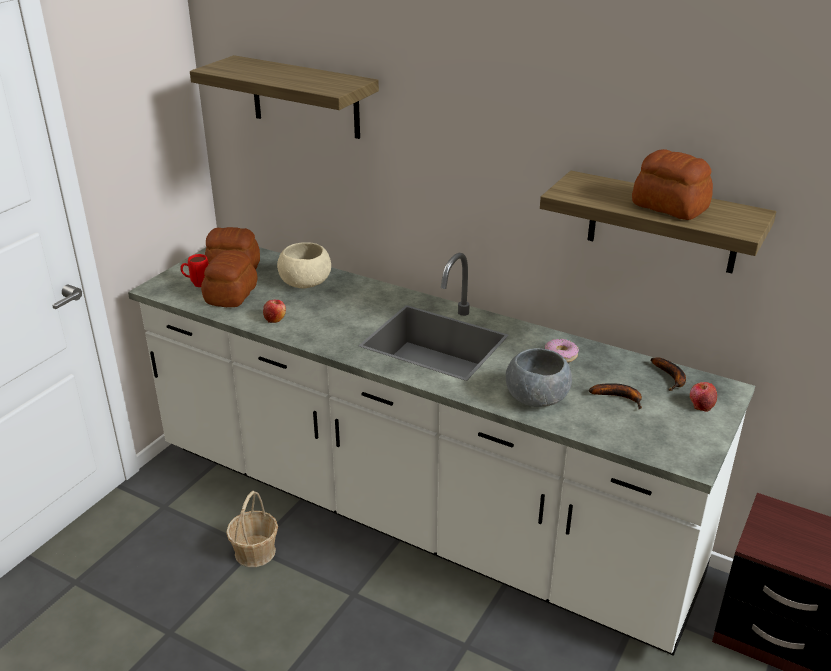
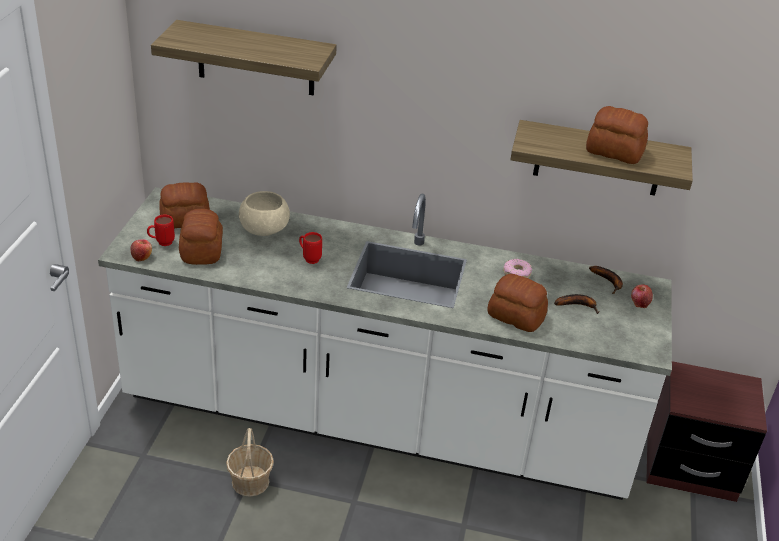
camera: 20 degrees left, 5 degrees up
apple [263,300,286,323] -> apple moved to [131,239,152,261]
grey bowl [506,348,572,407] -> bread [487,274,548,332]
none -> red mug [299,232,322,264]

